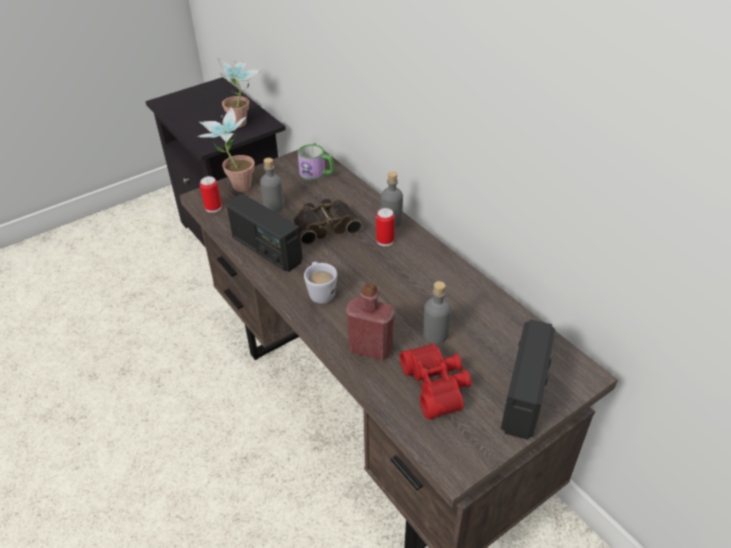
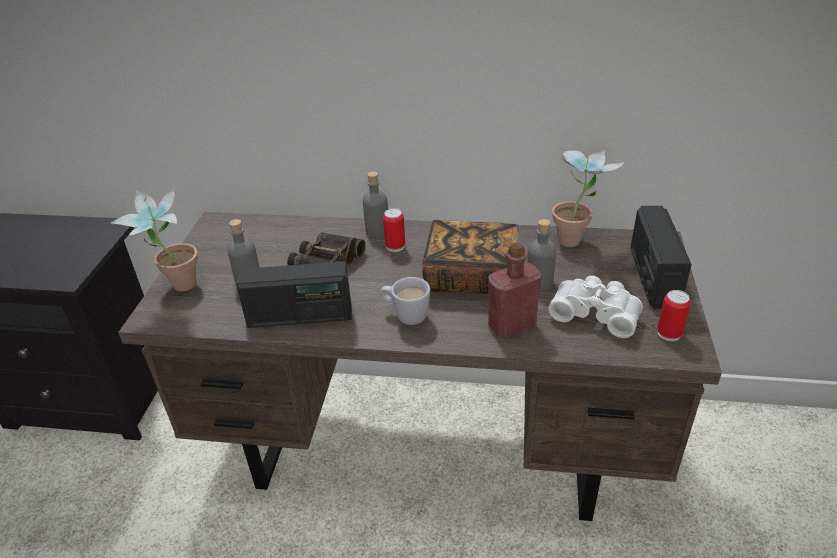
camera: 45 degrees left, 5 degrees down
can [200,176,222,213] -> can moved to [657,290,691,341]
potted plant [217,57,261,128] -> potted plant moved to [552,149,624,247]
mug [298,144,334,180] -> none
red binoculars [400,343,471,420] -> white binoculars [548,276,643,338]
radio [501,319,555,440] -> radio turned 150 degrees counterclockwise [630,206,692,309]
none -> book [422,220,519,294]

